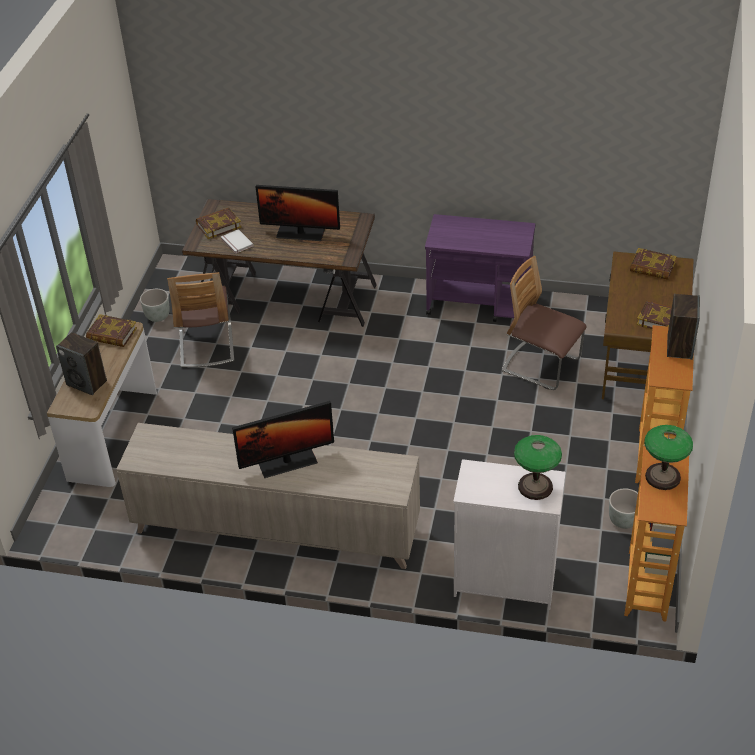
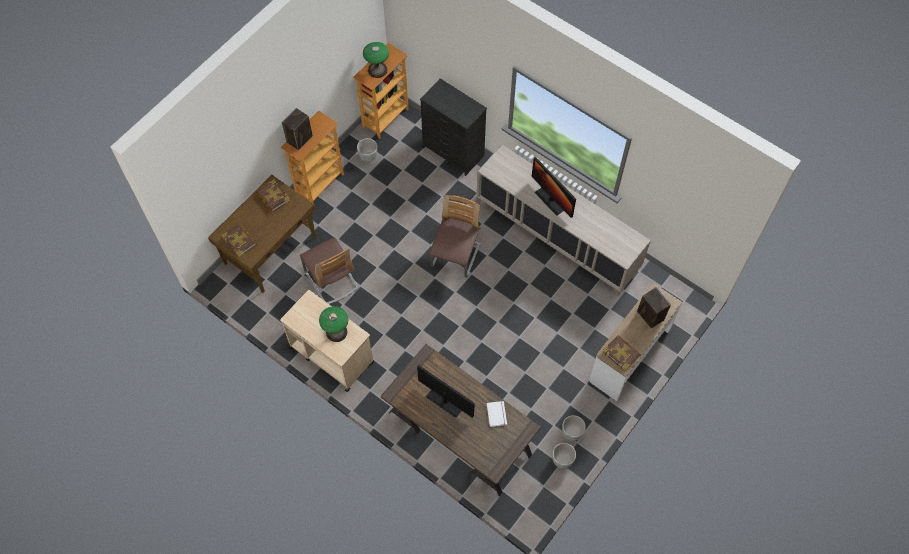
camera: 155 degrees left, 20 degrees up
chair [167,272,234,368] -> chair moved to [429,195,481,278]
book [196,208,241,239] -> none
monitor [232,401,334,478] -> monitor turned 135 degrees counterclockwise [532,157,576,218]
purple cart [425,214,536,322] -> beige cart [280,290,374,392]
white dresser [453,459,566,610] -> black dresser [420,78,487,176]
table lamp [514,435,562,500] -> table lamp moved to [319,306,349,342]
none -> grey planter [562,415,586,441]

